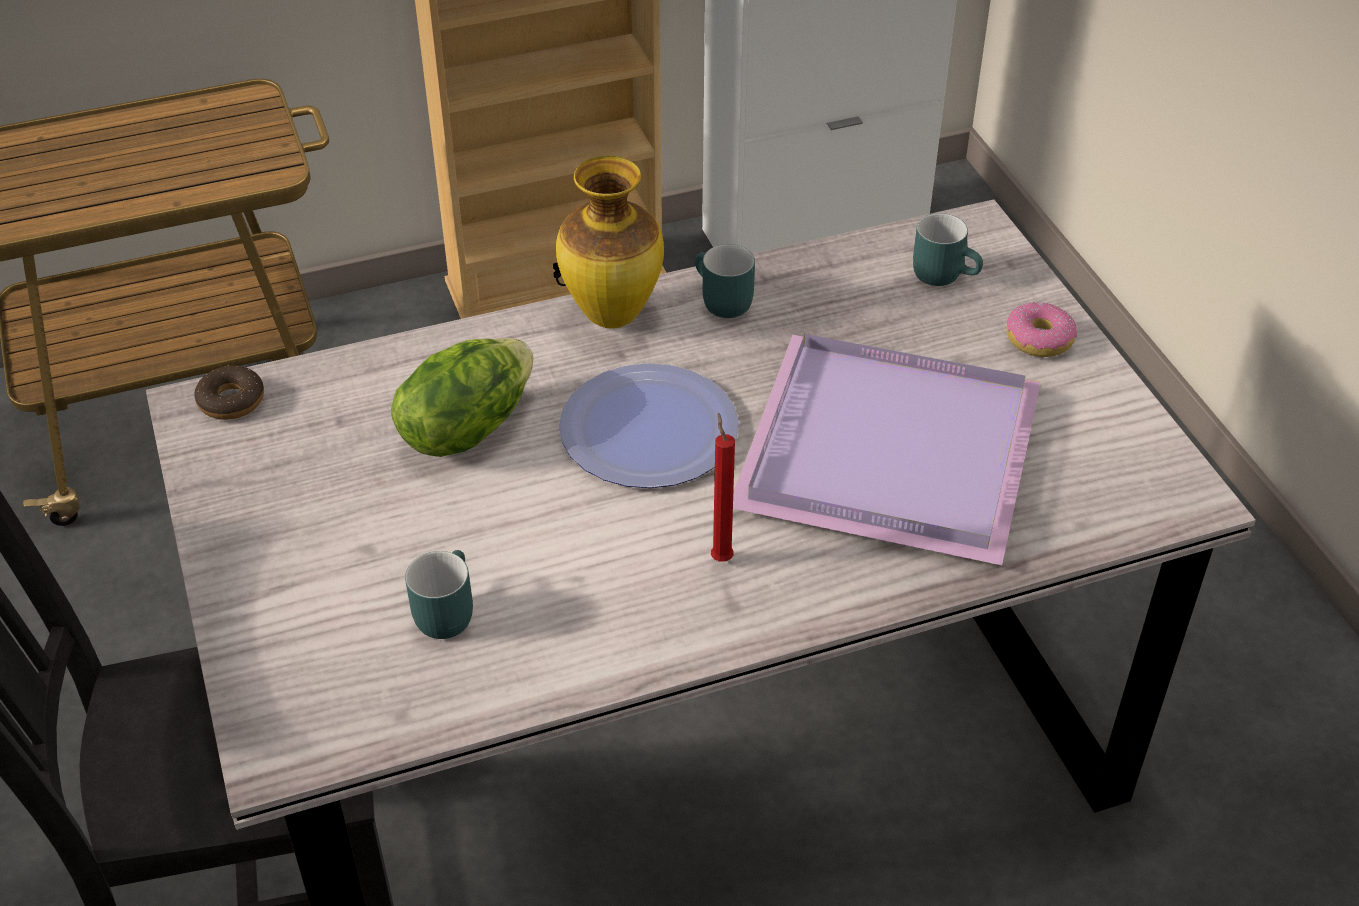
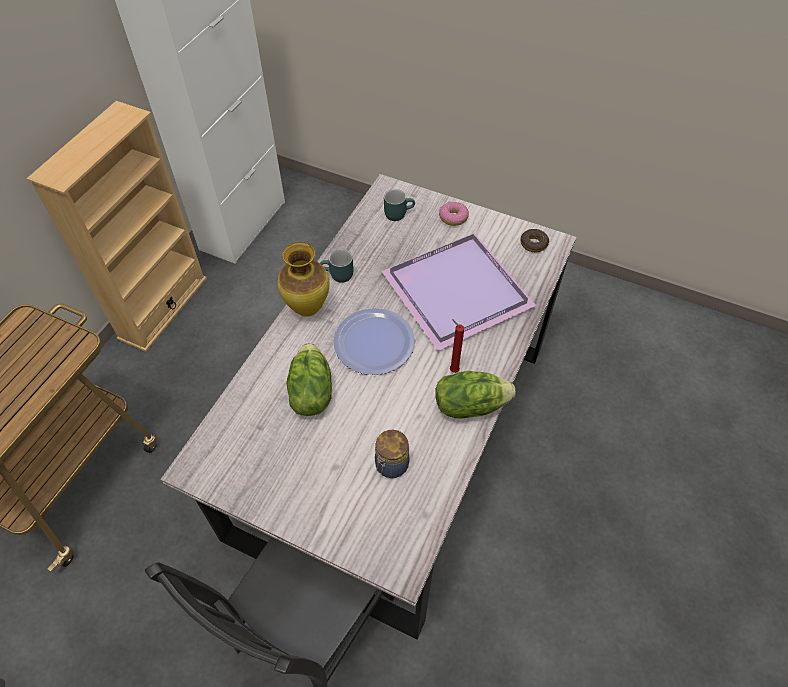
camera: 45 degrees left, 10 degrees up
donut [194,365,264,420] -> donut moved to [520,229,549,252]
turquoise mug [405,550,473,639] -> jar [375,430,410,478]
none -> lettuce [435,371,516,418]

